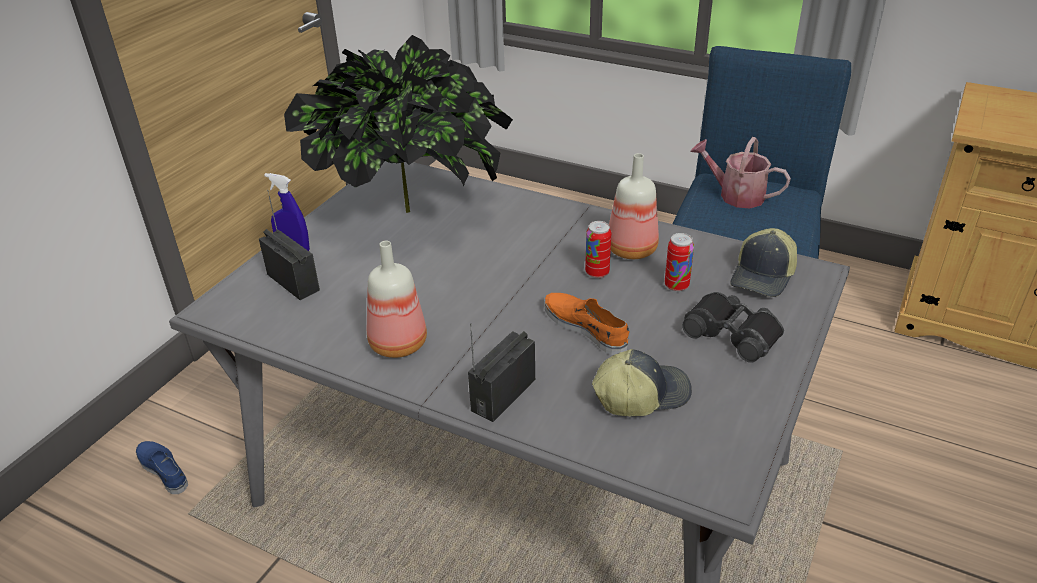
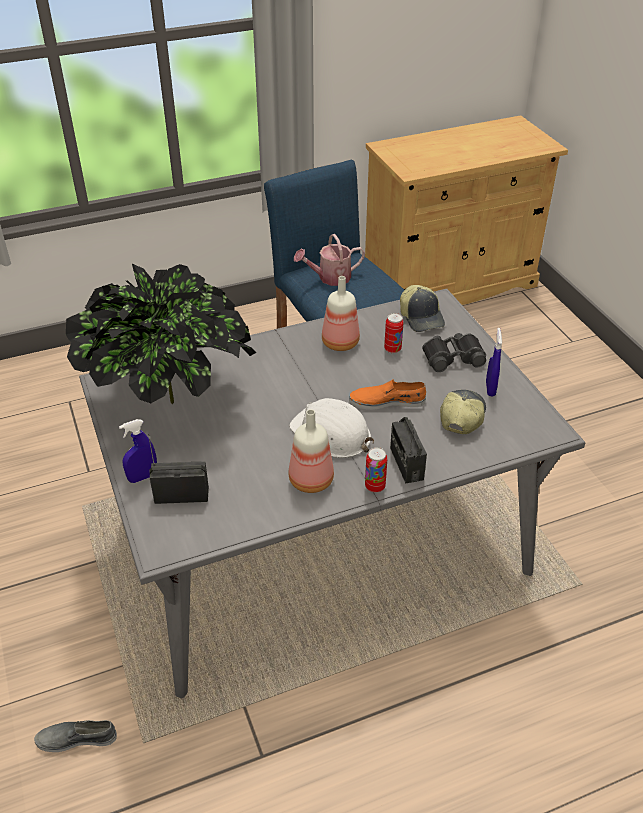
camera: 50 degrees left, 5 degrees up
blue shoe [136,441,188,494] -> grey shoe [34,720,117,752]
can [585,221,611,278] -> can moved to [365,447,387,493]
none -> white hard hat [289,398,374,458]
none -> blue spray bottle [486,328,502,397]

